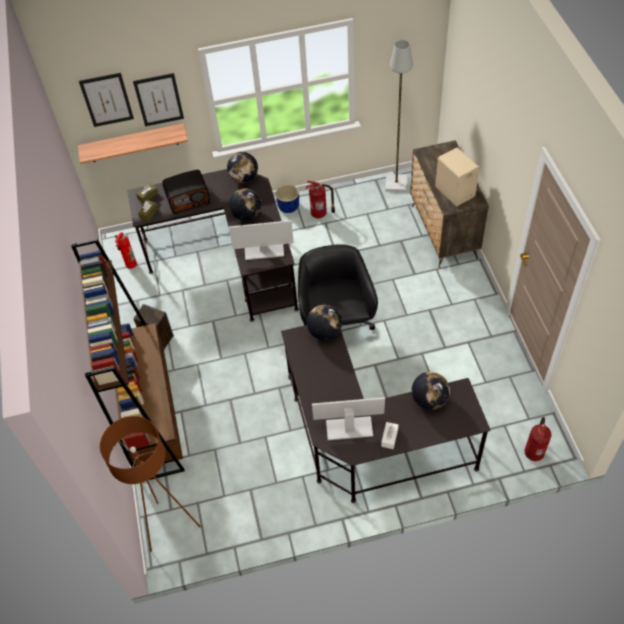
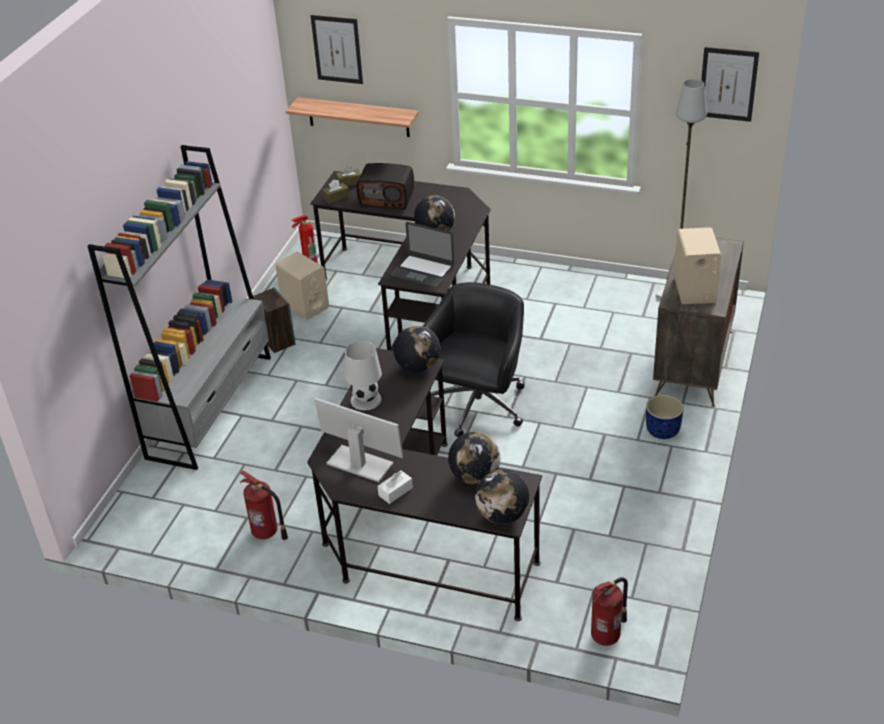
camera: 30 degrees right, 15 degrees down
brown bookcase [71,239,185,480] -> grey bookcase [88,145,271,470]
brown floor lamp [100,416,201,552] -> none
picture [133,73,184,127] -> picture moved to [701,47,759,122]
globe [227,152,258,183] -> globe moved to [475,470,529,524]
monitor [229,220,294,260] -> laptop [390,222,455,287]
blue planter [275,184,299,213] -> blue planter moved to [646,395,684,439]
fire extinguisher [306,181,335,218] -> fire extinguisher moved to [240,470,288,540]
none -> beige speaker [275,252,329,320]
none -> white table lamp [345,341,382,410]

